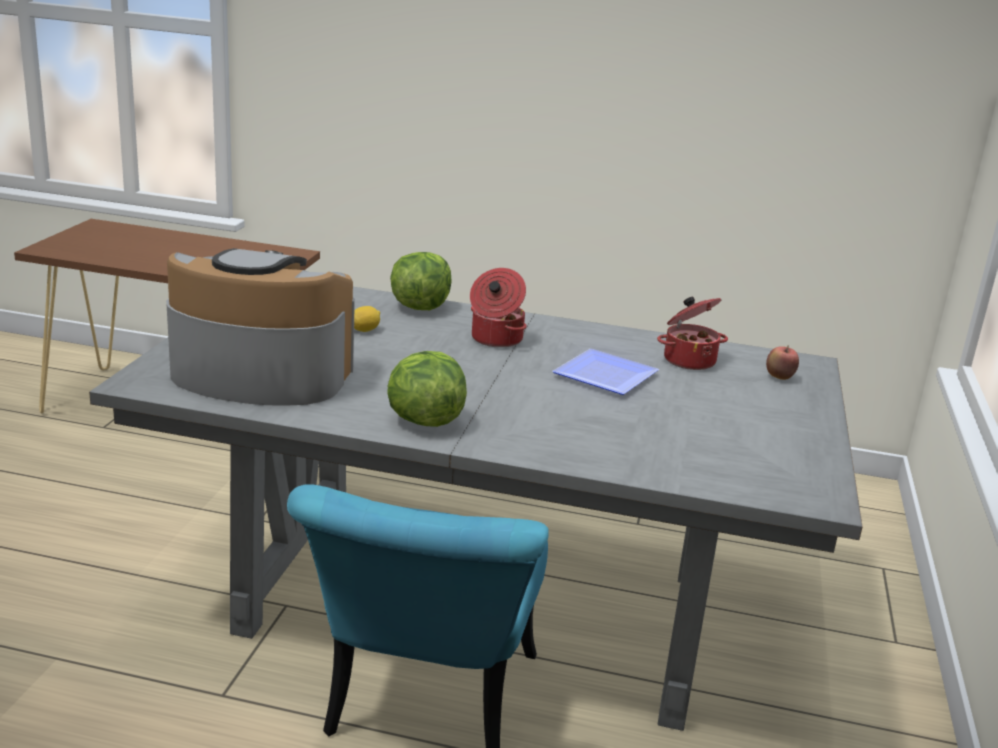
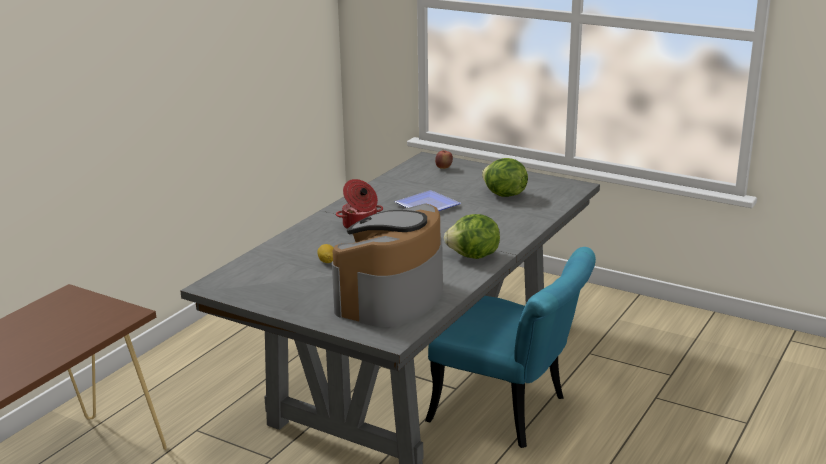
camera: 70 degrees left, 0 degrees up
lettuce [390,252,451,310] -> lettuce moved to [482,158,528,197]
cooking pot [657,297,728,370] -> none

